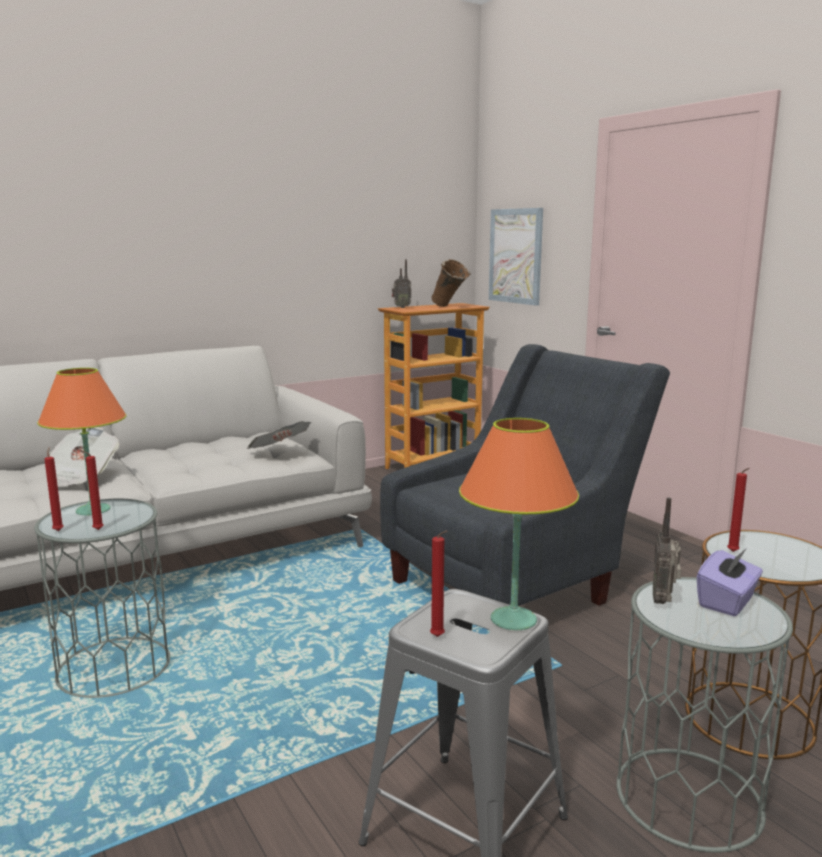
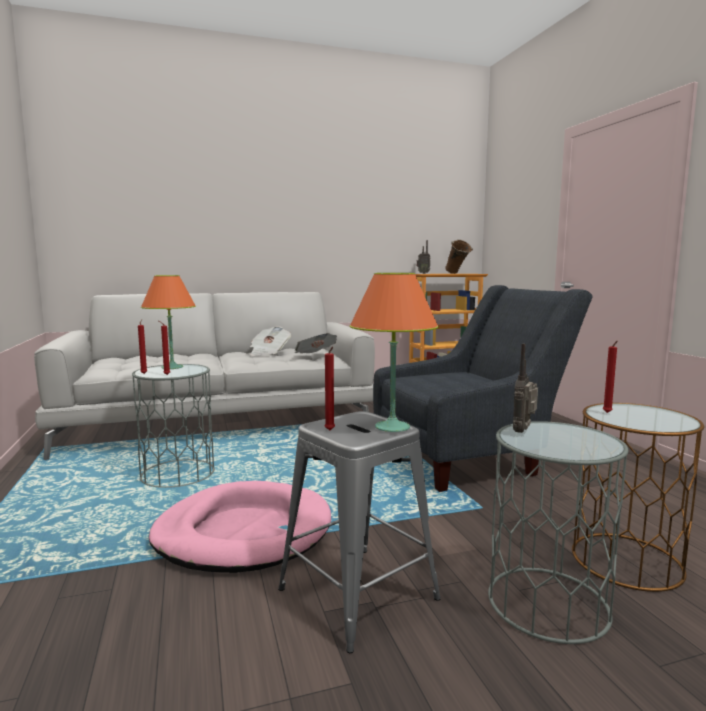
camera: 15 degrees right, 5 degrees down
newspaper [49,427,119,487] -> newspaper moved to [250,326,291,356]
picture [489,208,543,306] -> none
purple tissue box [697,548,763,616] -> none
none -> pink dog bed [149,481,331,573]

